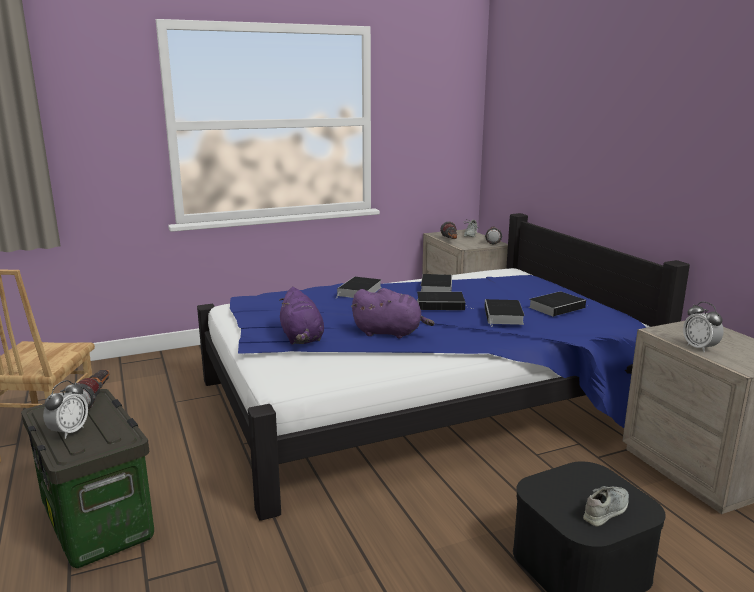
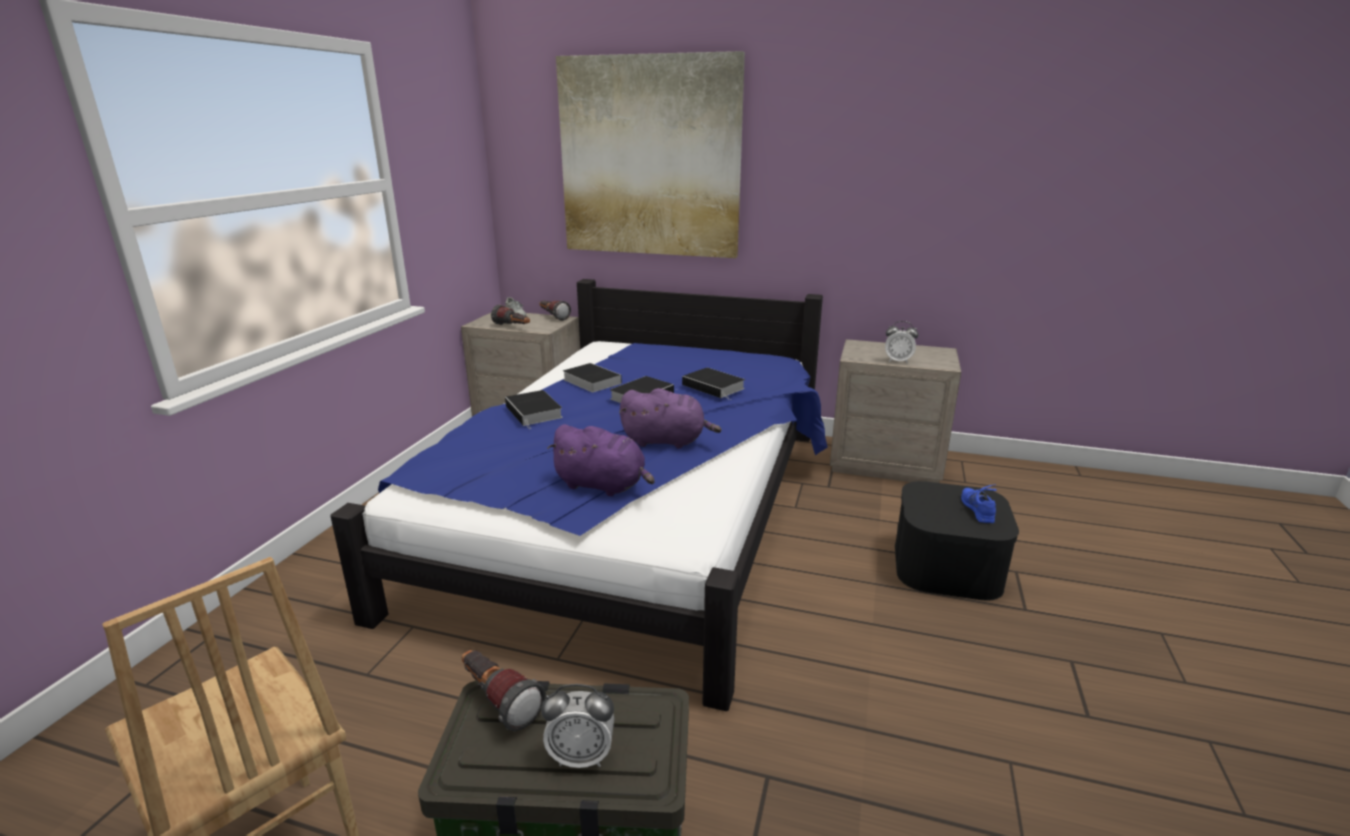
camera: 50 degrees left, 5 degrees up
alarm clock [43,380,88,439] -> alarm clock turned 120 degrees clockwise [541,684,614,768]
purple plush toy [351,288,434,338] -> purple plush toy turned 45 degrees clockwise [619,388,721,449]
book [529,291,589,317] -> none
grey shoe [583,486,629,526] -> blue shoe [961,484,996,523]
none -> picture [556,51,745,258]

